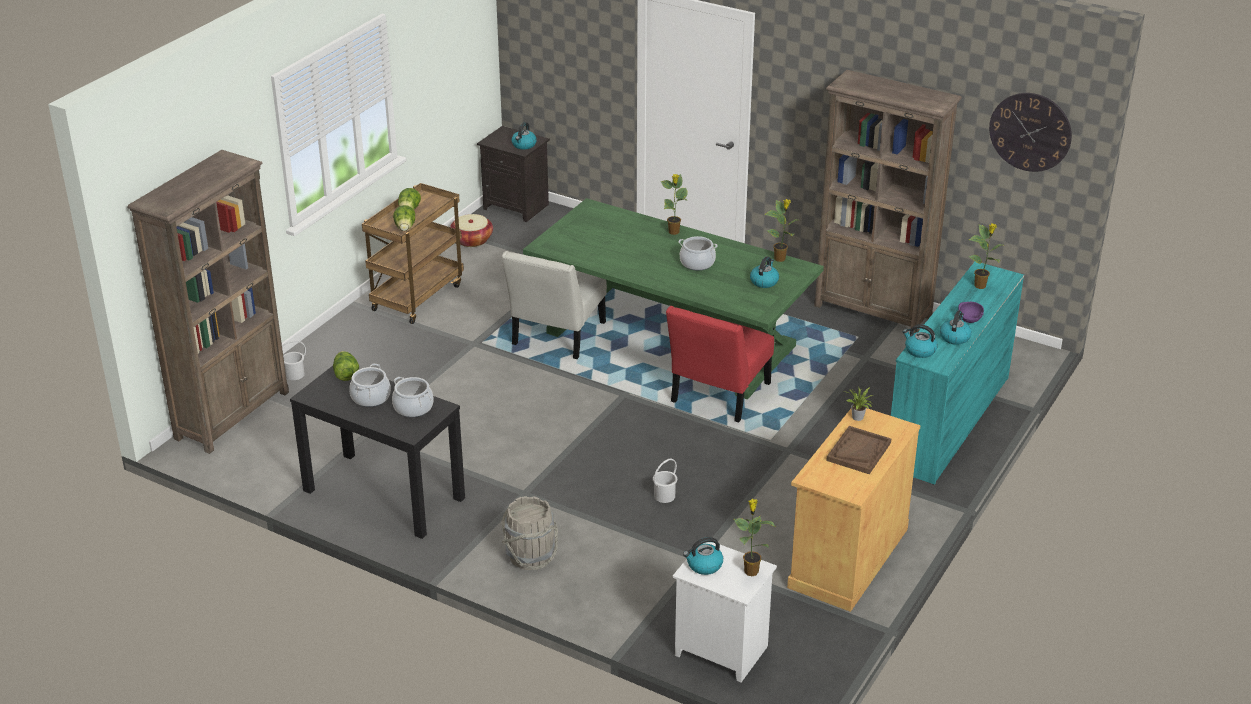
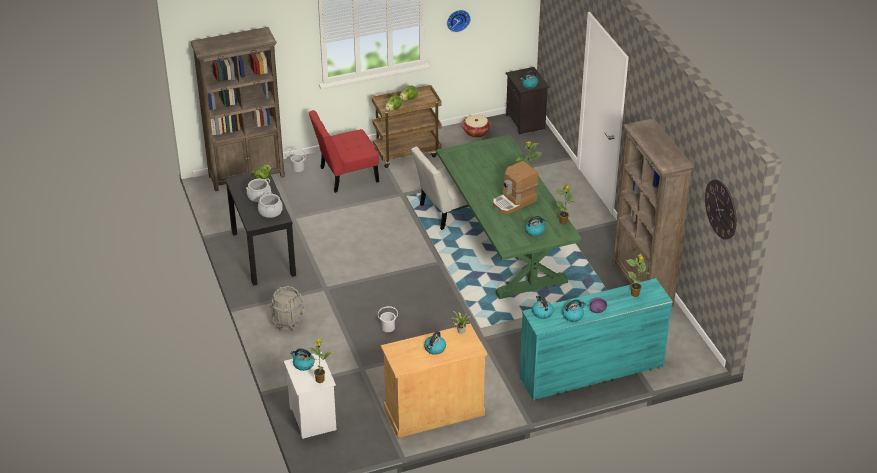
camera: 40 degrees right, 5 degrees up
red chair [666,306,774,422] -> red chair moved to [309,110,379,193]
cooking pot [678,236,718,271] -> coffee machine [493,161,538,214]
brown tray [826,426,891,474] -> kettle [424,331,446,355]
none -> wall clock [447,10,470,32]

